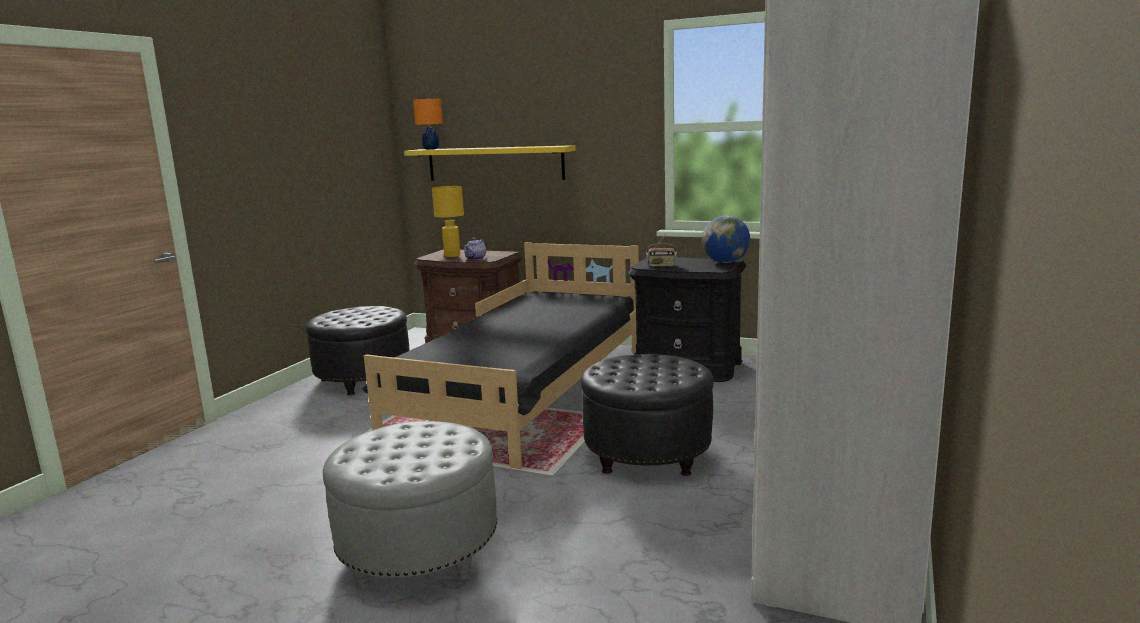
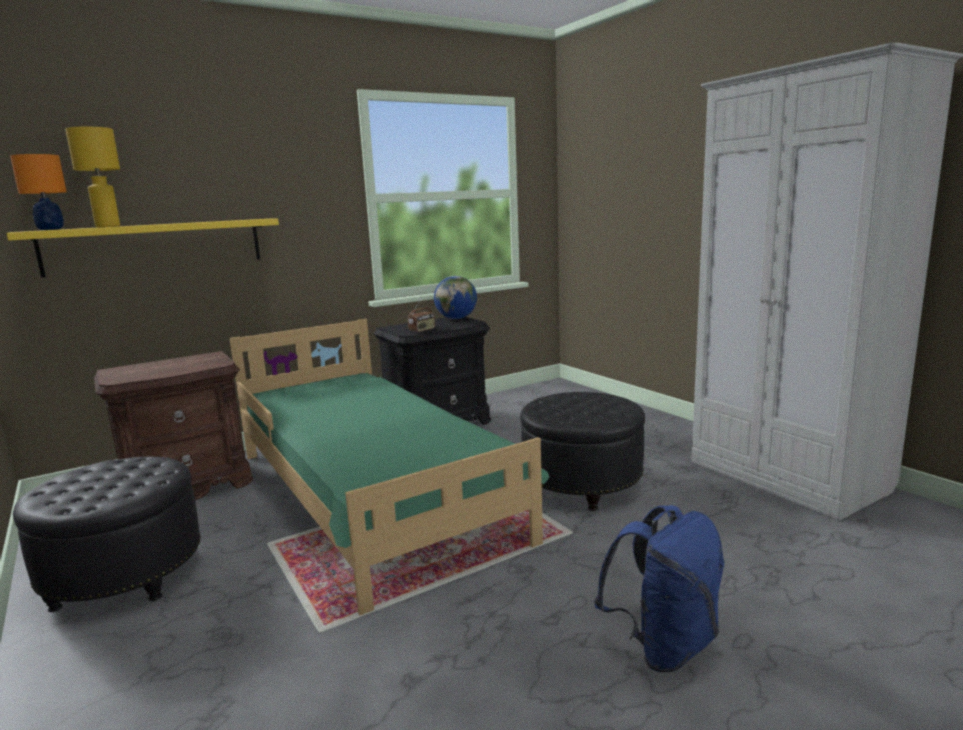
camera: 55 degrees left, 0 degrees up
grey ottoman [323,421,497,589] -> blue backpack [594,505,724,672]
black bed [362,242,639,469] -> green bed [230,319,549,615]
yellow table lamp [432,186,464,257] -> yellow table lamp moved to [65,127,120,227]
teapot [464,238,486,260] -> none

